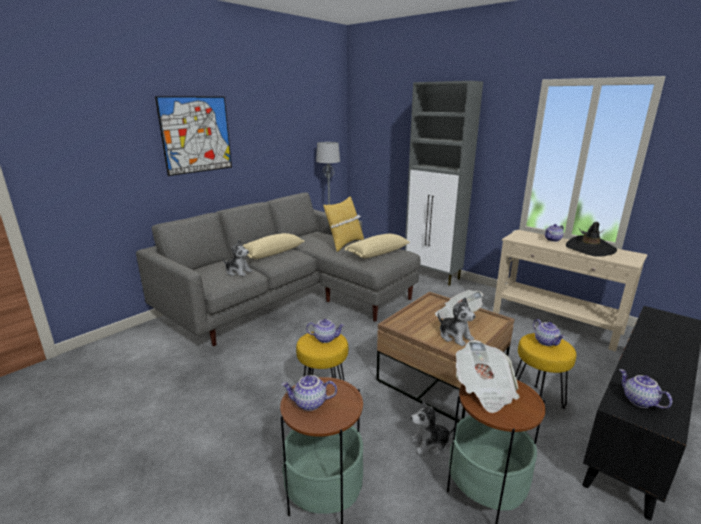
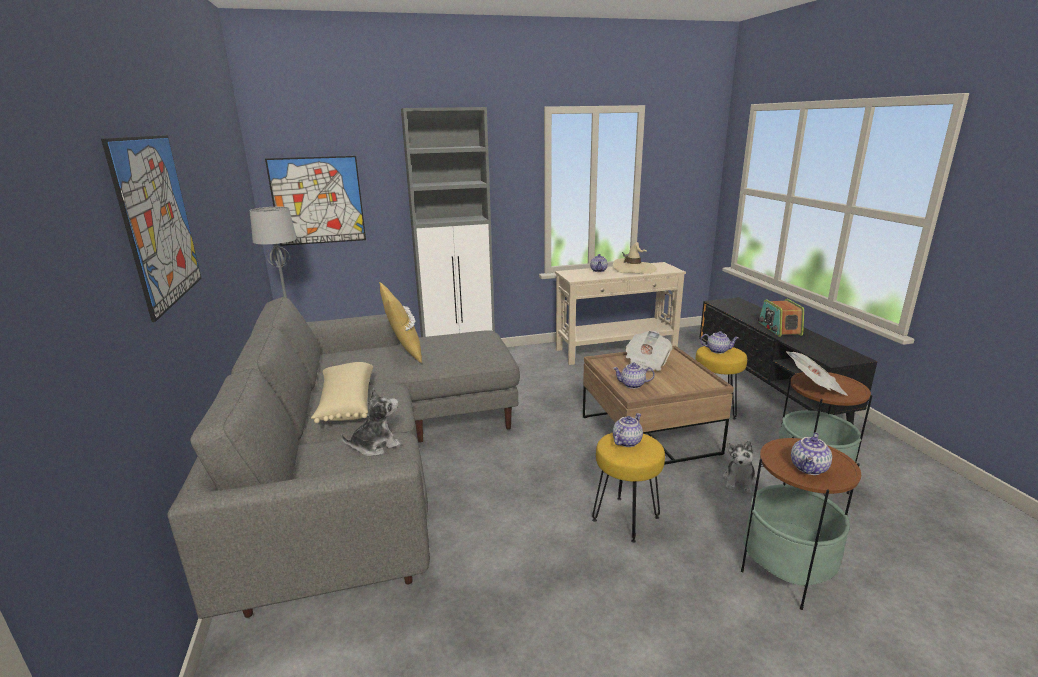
camera: 55 degrees left, 0 degrees up
beige pillow [345,234,410,259] -> none
plush toy [438,298,475,346] -> none
black hat [566,222,617,257] -> beige hat [613,242,656,274]
teapot [619,369,672,409] -> teapot moved to [613,362,655,389]
none -> picture [265,156,366,246]
none -> radio [758,299,804,337]

